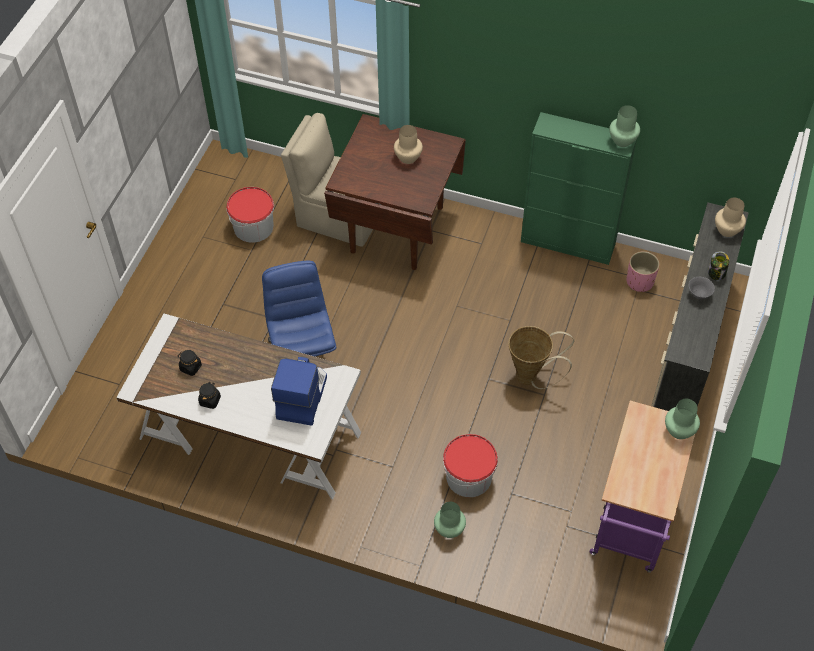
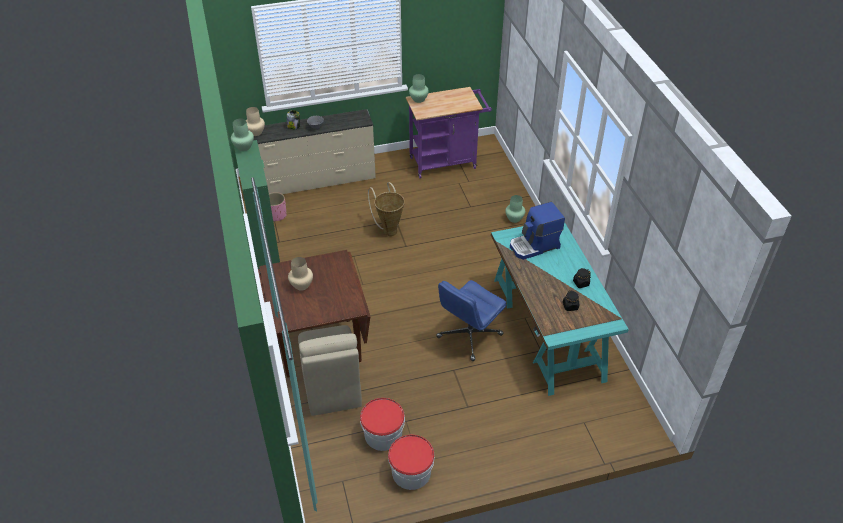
camera: 125 degrees left, 10 degrees down
white desk [116,314,361,499] -> turquoise desk [491,222,629,396]
bucket [443,434,498,497] -> bucket moved to [388,435,435,490]

